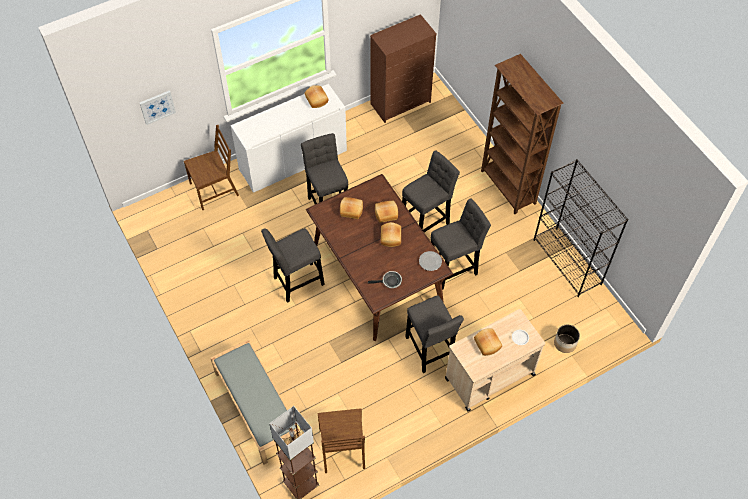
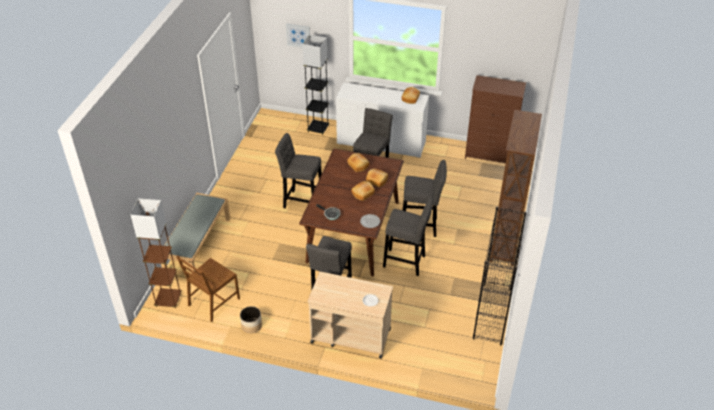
camera: 45 degrees right, 15 degrees down
brown chair [184,125,239,210] -> grey floor lamp [302,34,329,135]
bread [474,329,502,356] -> none
planter [554,325,580,353] -> planter moved to [240,306,262,333]

